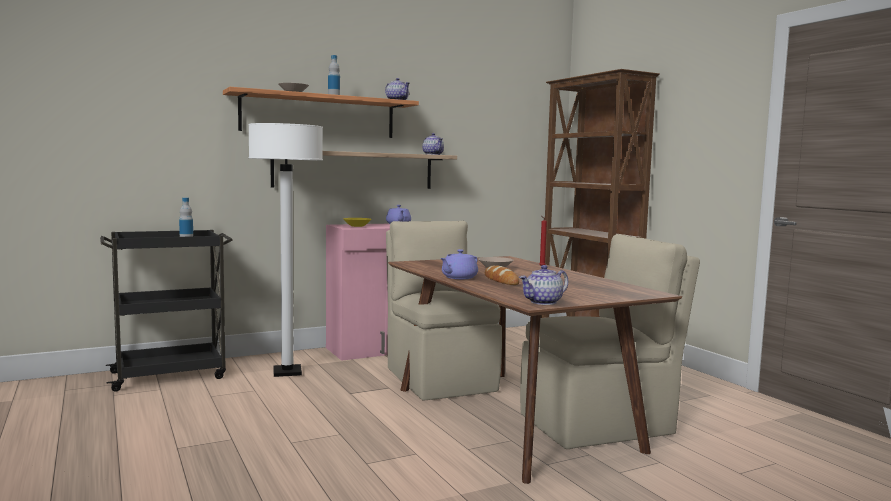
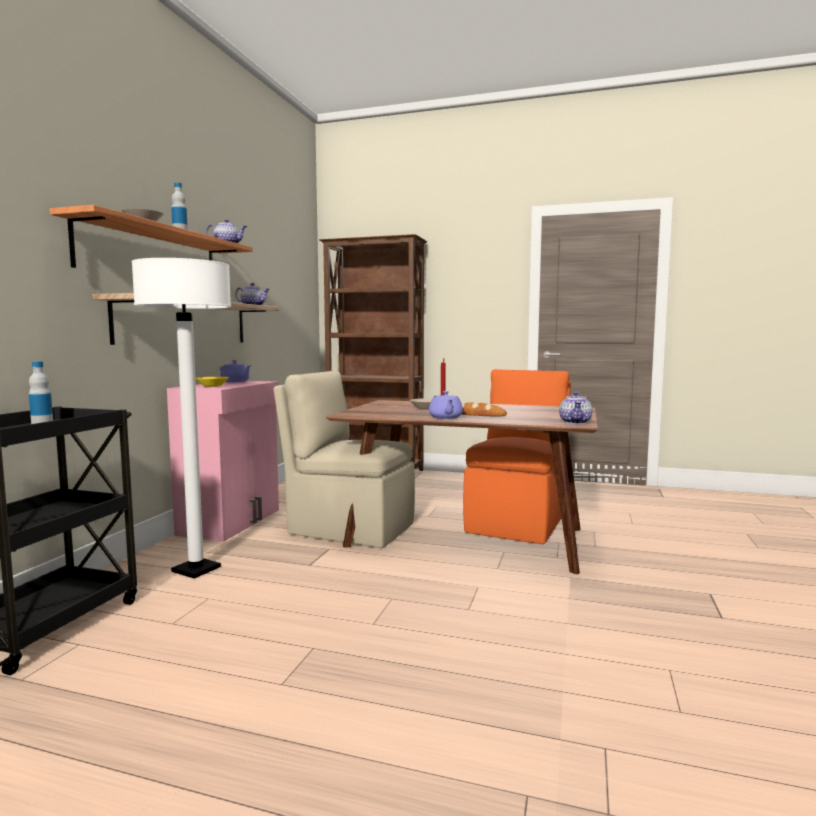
camera: 45 degrees left, 0 degrees up
beige chair [520,234,700,449] -> orange chair [463,369,571,544]

